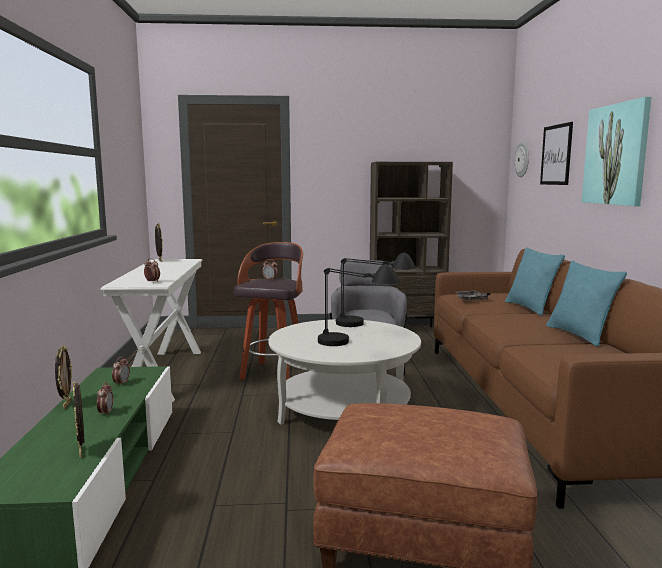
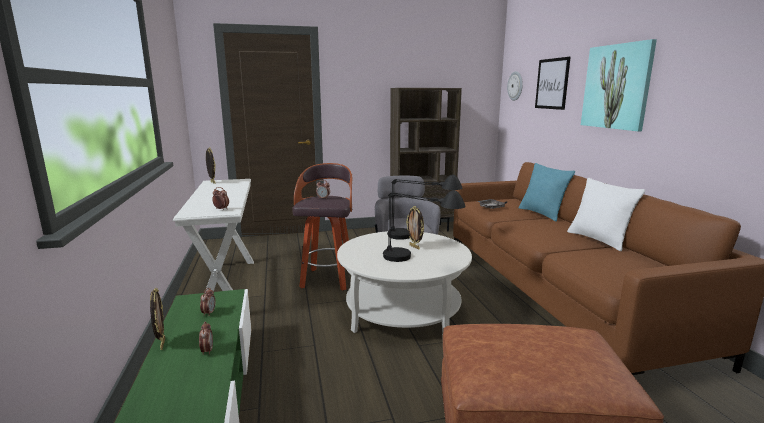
camera: 10 degrees left, 5 degrees up
picture frame [73,381,84,458] -> picture frame moved to [406,206,424,250]
turquoise pillow [546,261,627,347] -> white pillow [567,178,645,251]

